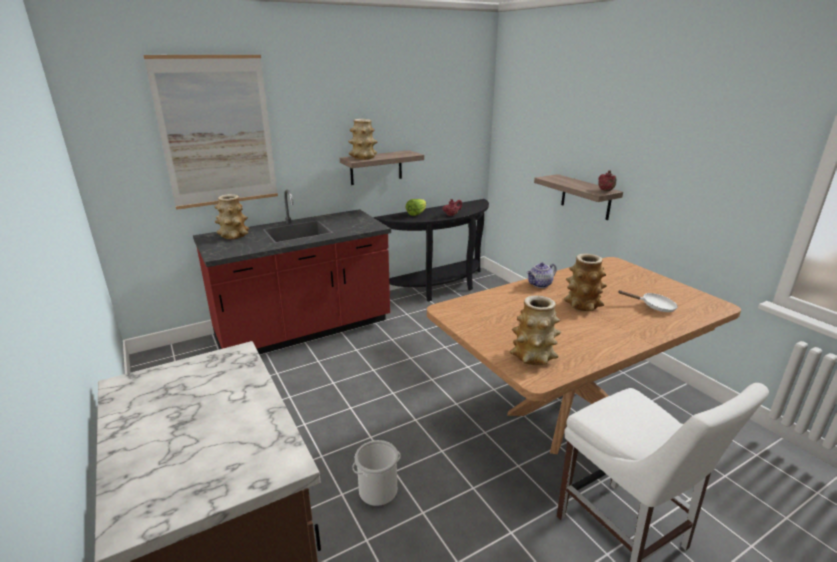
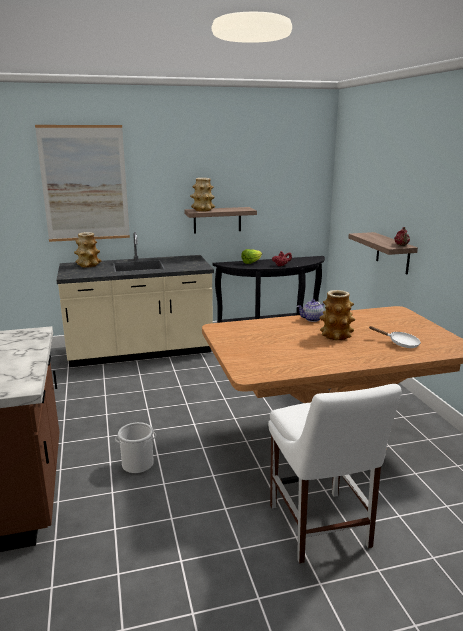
camera: 15 degrees right, 5 degrees down
red counter [193,190,391,355] -> beige counter [57,232,214,368]
vase [510,295,561,365] -> none

